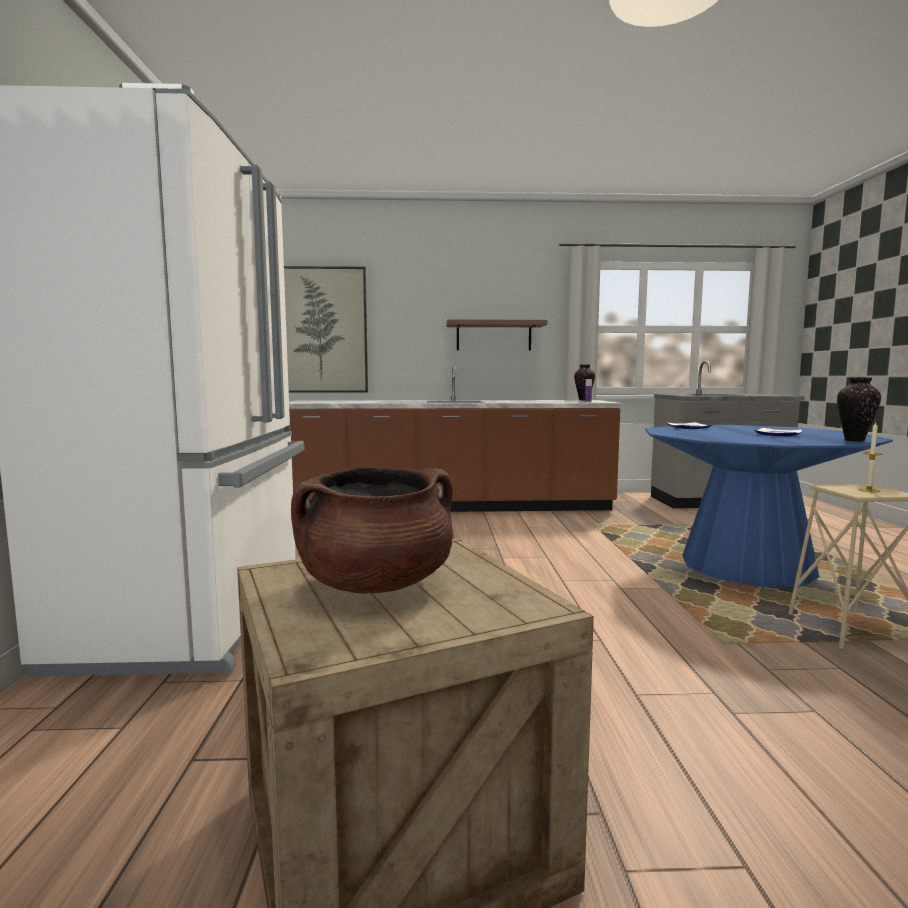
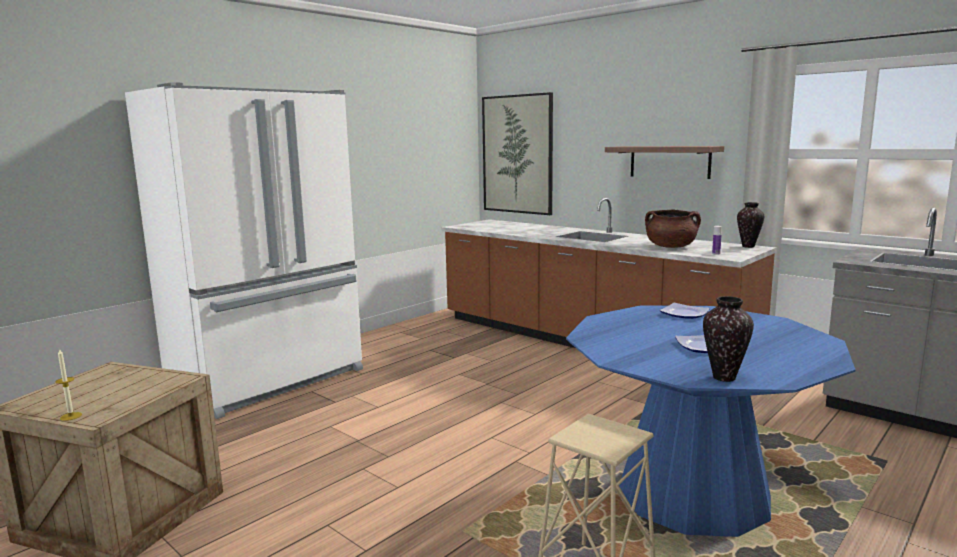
camera: 45 degrees right, 5 degrees up
brown cooking pot [291,467,453,594] -> brown cooking pot moved to [645,210,701,248]
candle [858,422,882,492] -> candle moved to [55,350,82,421]

